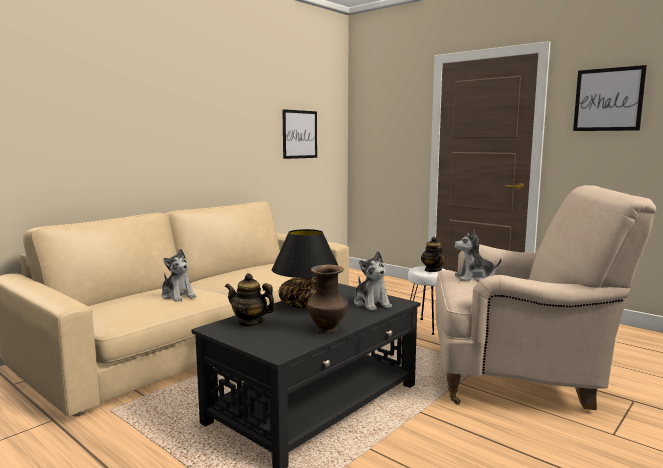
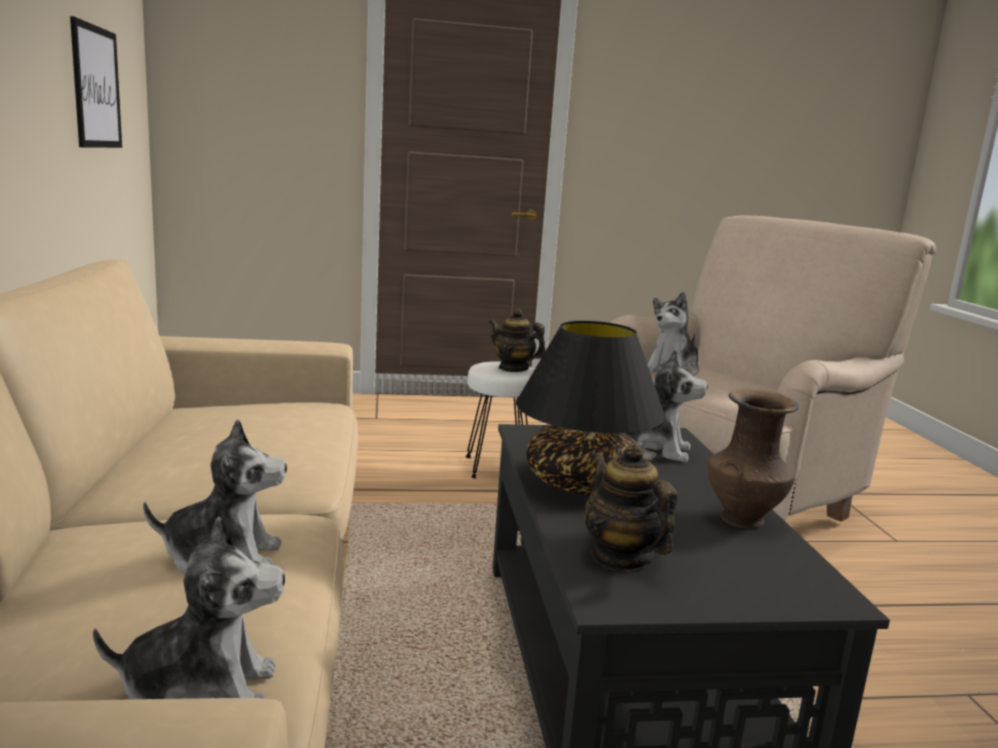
camera: 50 degrees left, 5 degrees up
teapot [225,273,276,327] -> teapot turned 90 degrees clockwise [584,443,677,571]
picture [573,65,647,131] -> none
none -> plush toy [93,517,285,699]

